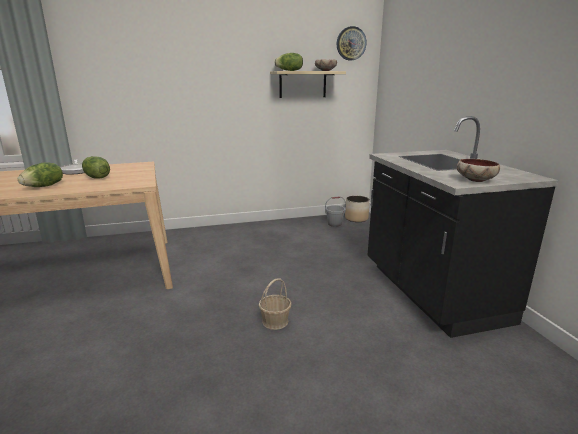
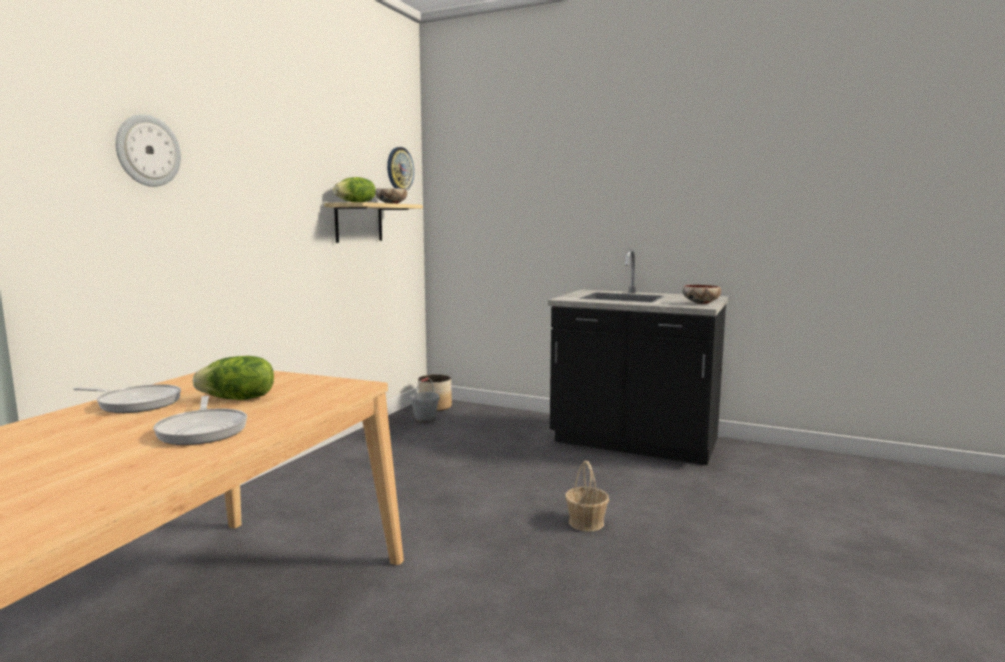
camera: 50 degrees left, 10 degrees down
lettuce [18,162,63,187] -> frying pan [153,396,247,445]
none -> wall clock [116,114,181,187]

